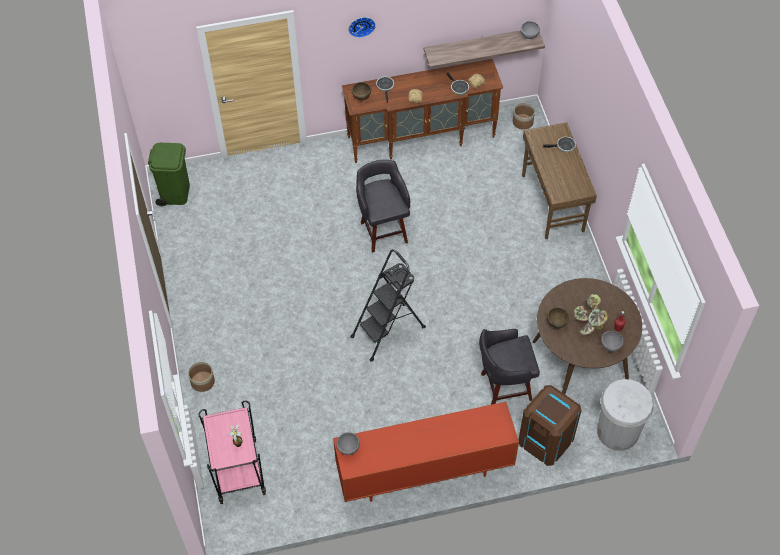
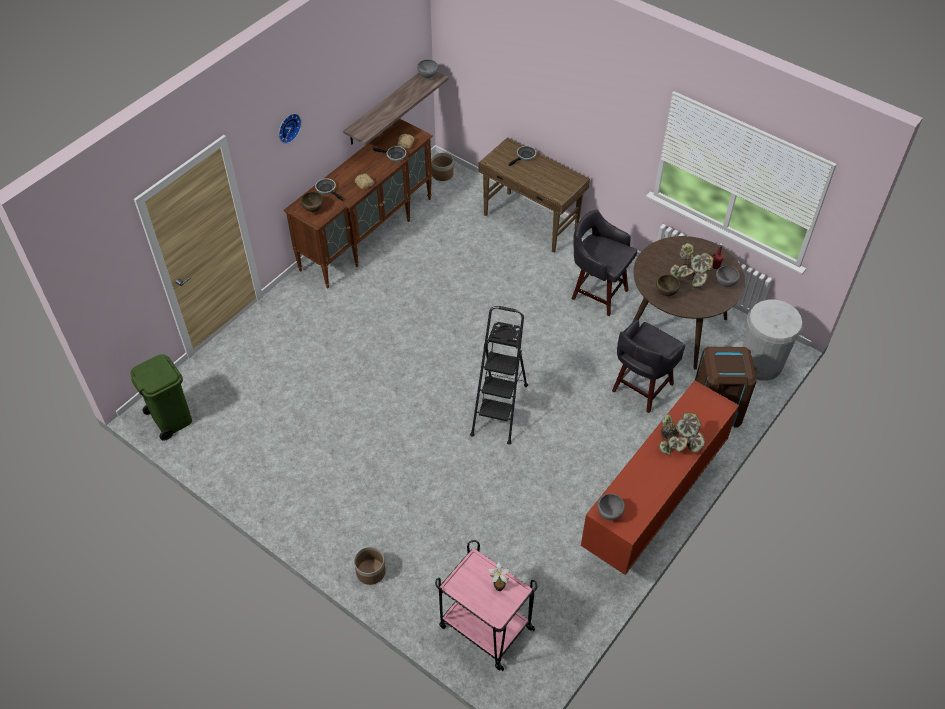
camera: 40 degrees left, 5 degrees down
grey stool [356,160,410,253] -> grey stool moved to [571,210,637,316]
none -> potted plant [659,412,705,455]

